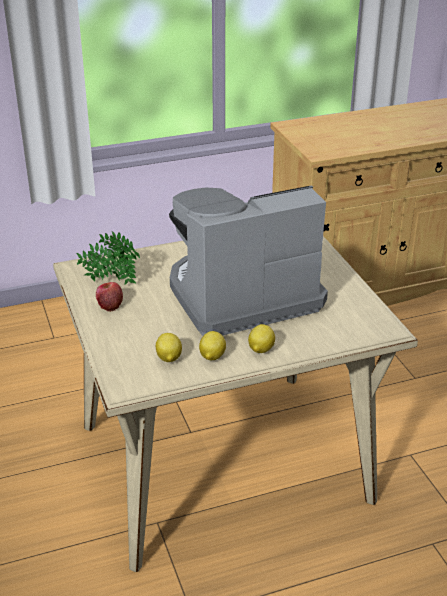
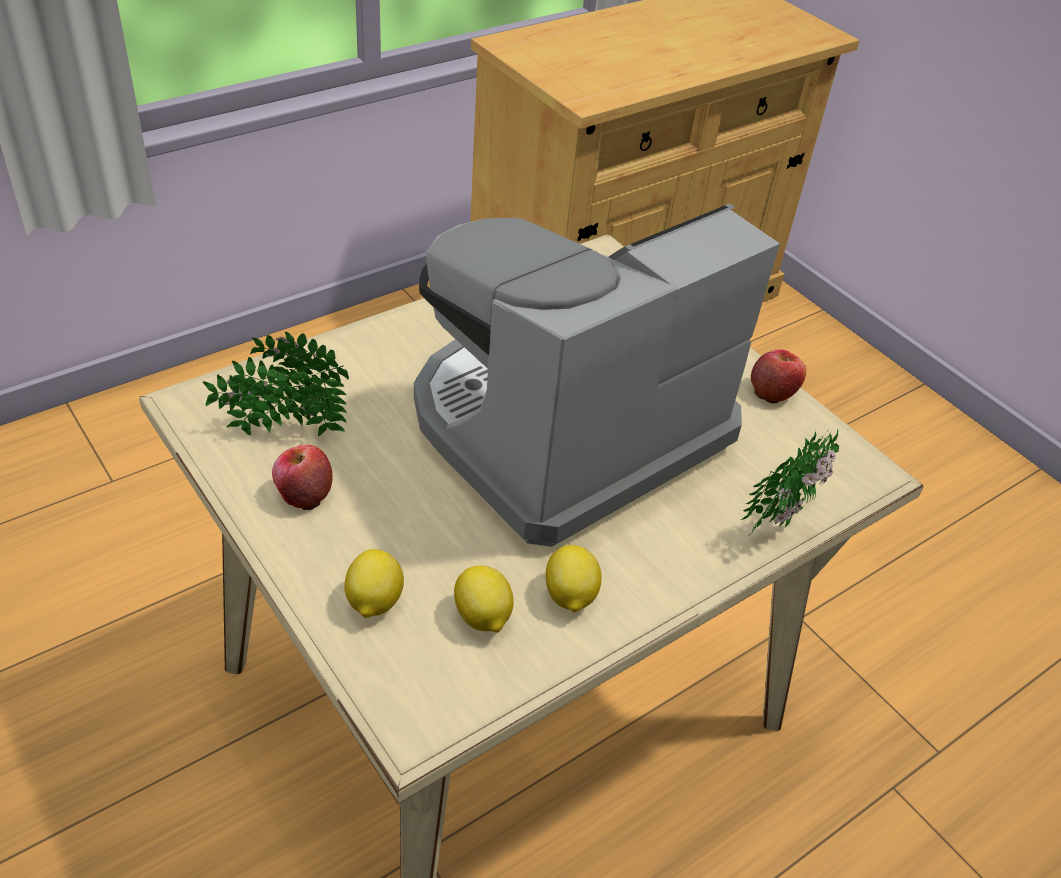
camera: 20 degrees left, 10 degrees up
lemon [248,324,275,353] -> lemon moved to [345,549,404,618]
none -> potted plant [740,429,839,536]
none -> apple [751,349,806,403]

